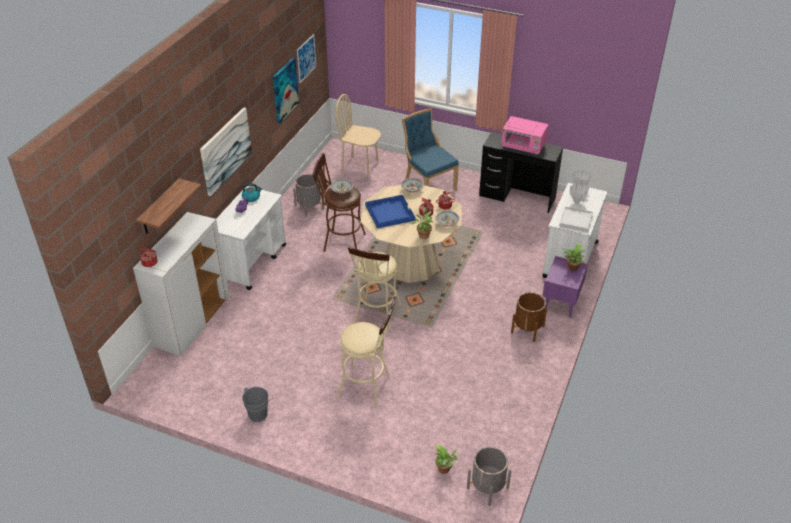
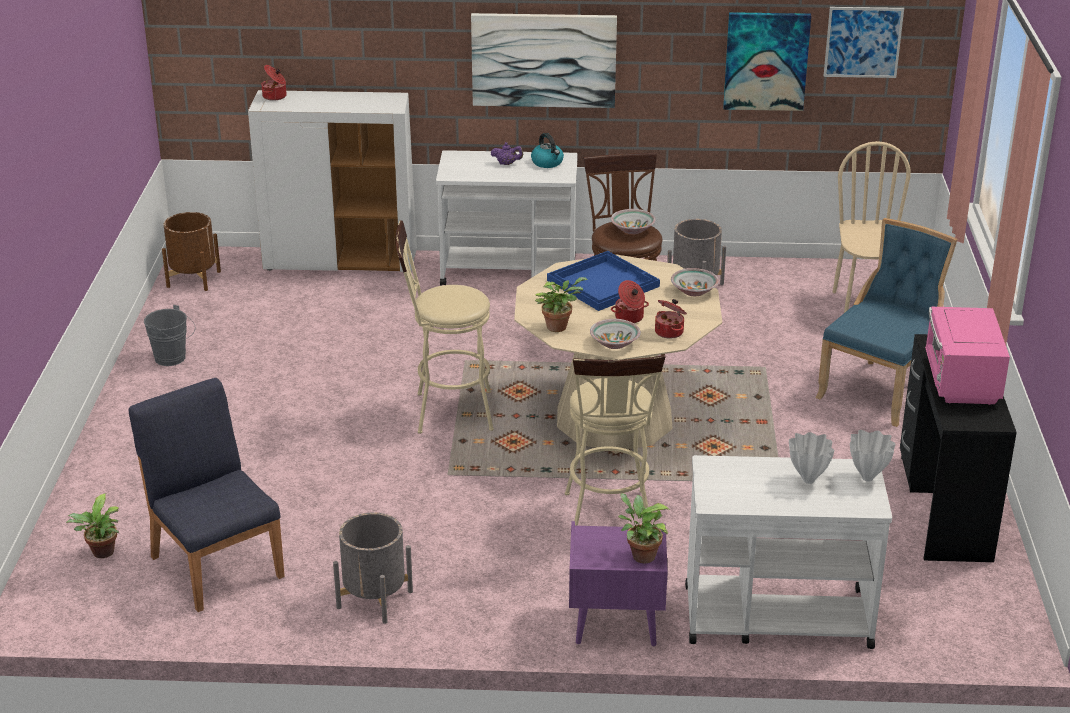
camera: 70 degrees right, 10 degrees down
shelf [136,179,201,234] -> none
beige stool [337,297,396,406] -> beige stool moved to [565,355,665,526]
grey planter [467,447,511,506] -> grey planter moved to [333,512,413,624]
brown planter [511,292,547,342] -> brown planter moved to [162,212,221,291]
white tray [559,207,593,232] -> none
none -> blue chair [129,378,285,612]

